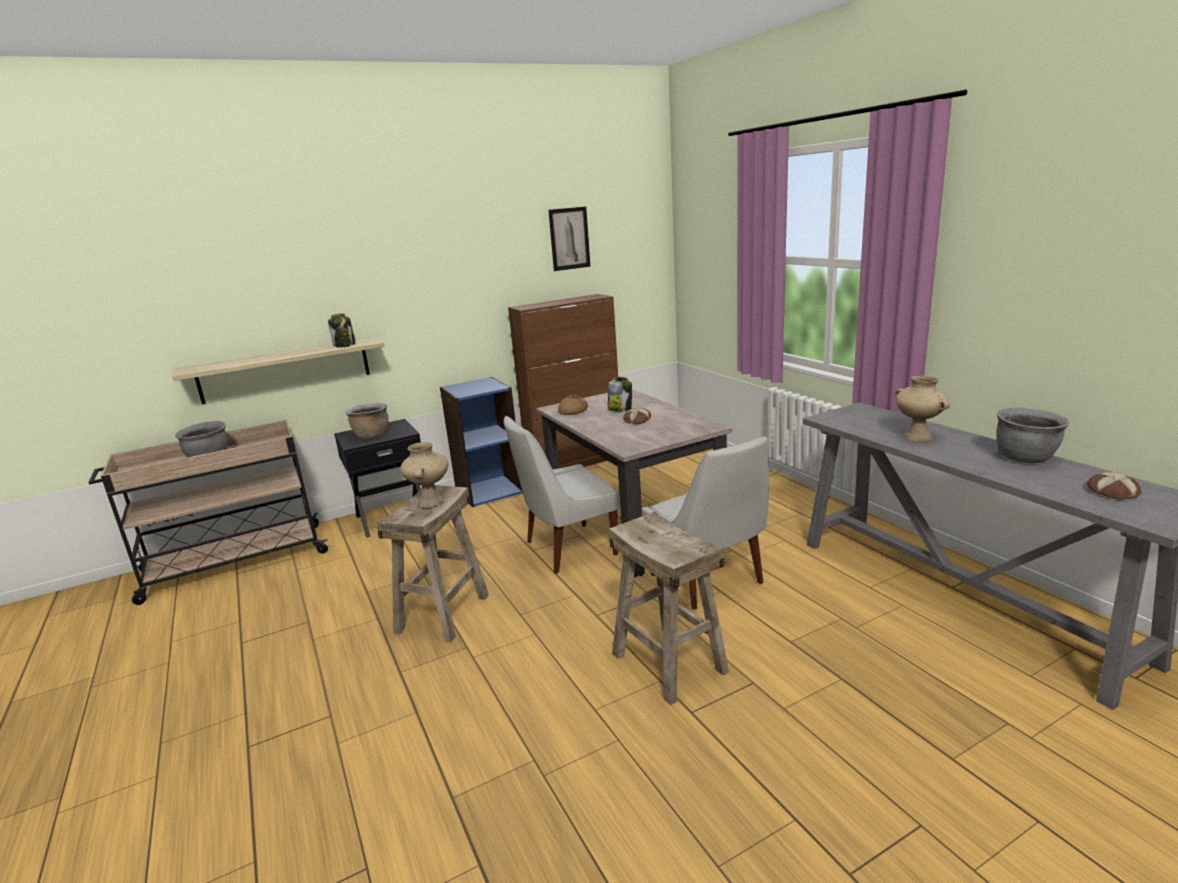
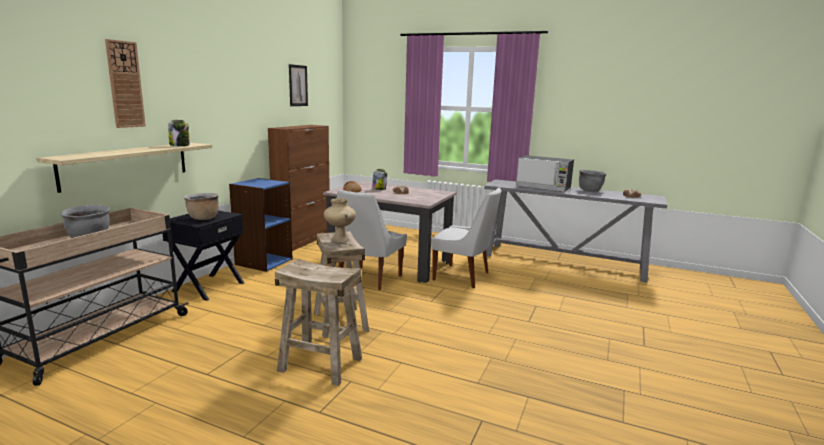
camera: 40 degrees left, 5 degrees down
beige stool [609,512,729,705] -> beige stool moved to [275,259,362,386]
beige vase [894,375,950,442] -> microwave [516,155,574,192]
none -> wall clock [105,39,146,128]

